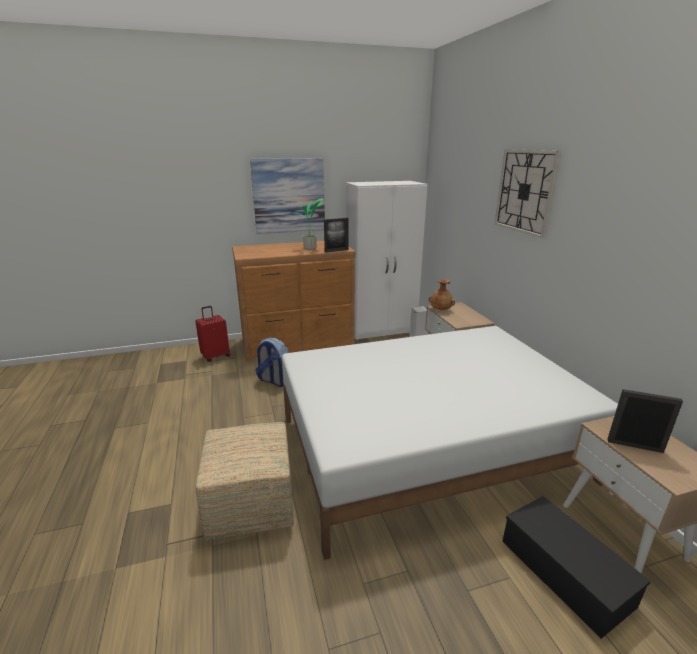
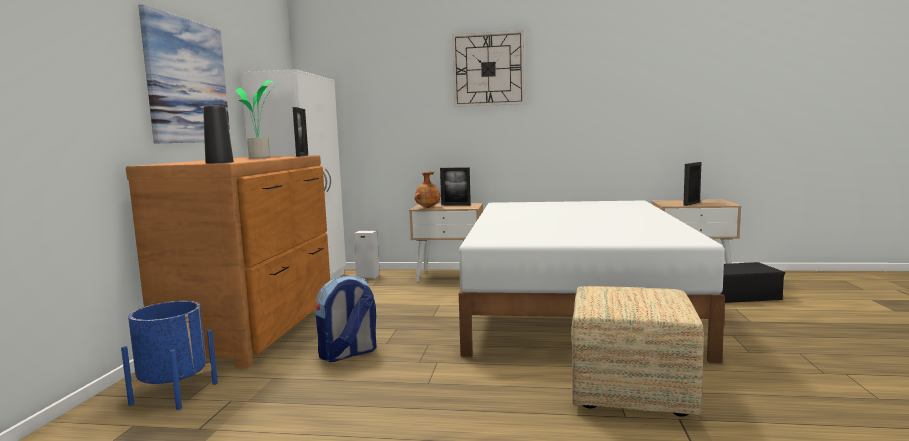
camera: 65 degrees left, 15 degrees down
red suitcase [195,306,230,362] -> blue planter [121,301,218,410]
none -> black vase [203,106,234,164]
none -> picture frame [440,167,471,206]

